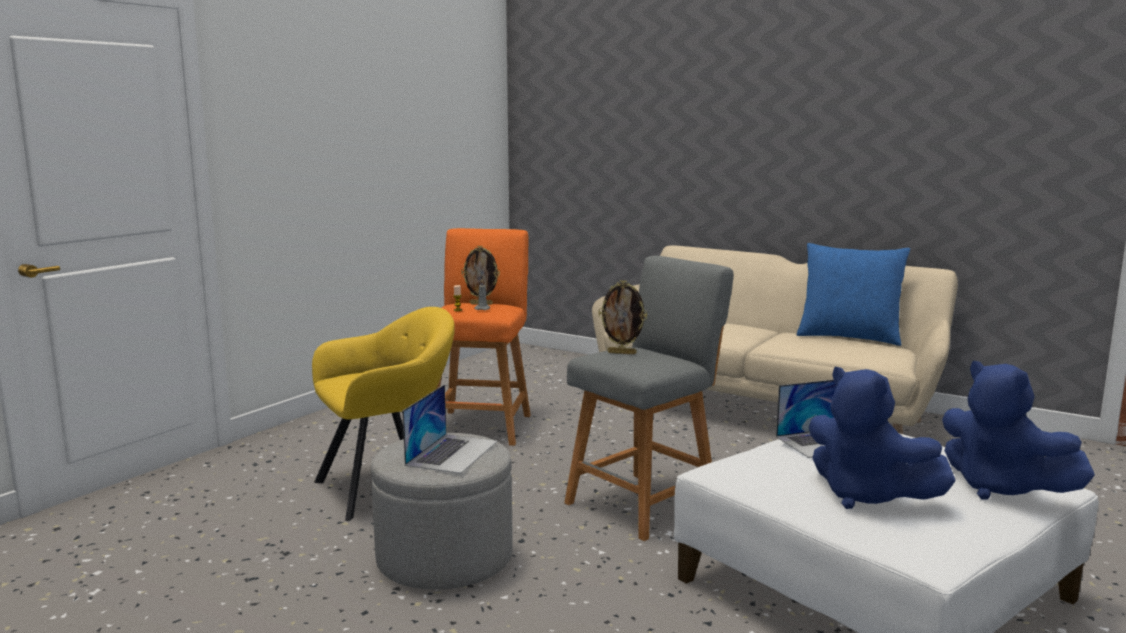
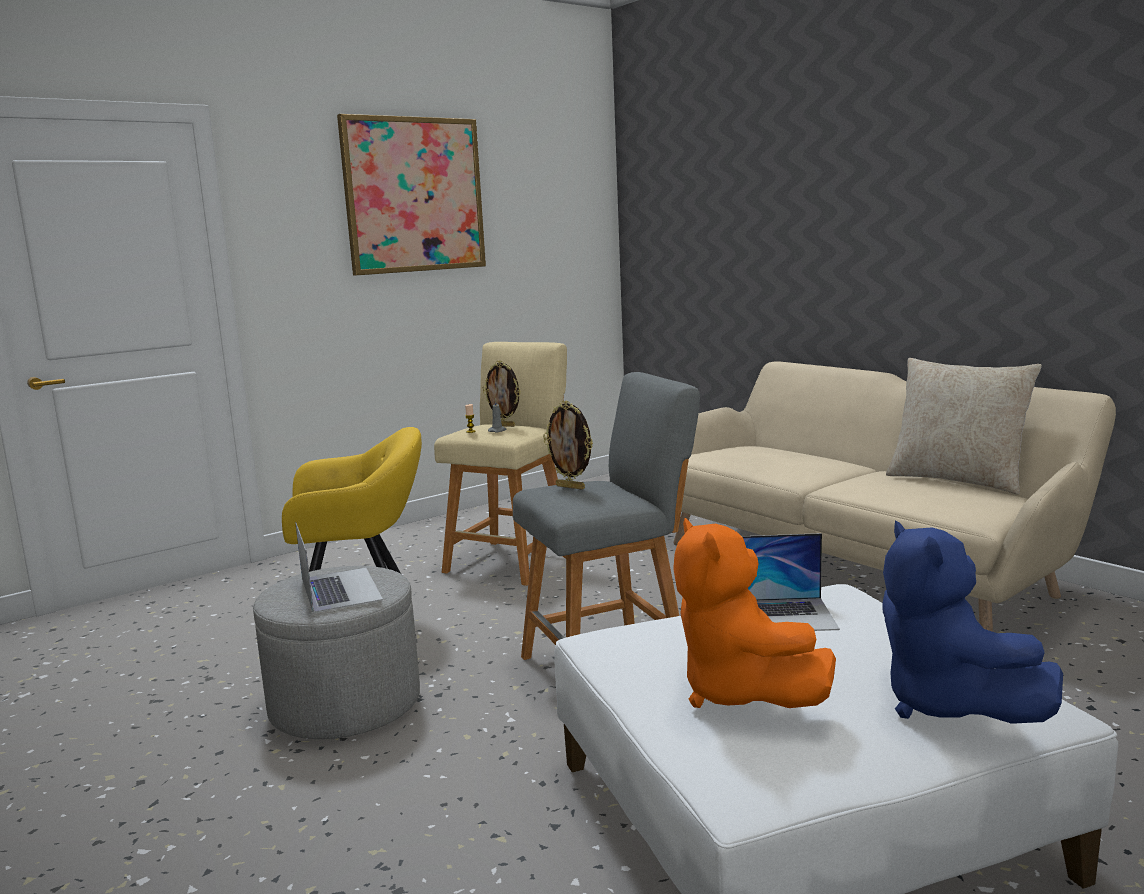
camera: 20 degrees right, 0 degrees up
laptop [403,384,498,474] -> laptop turned 60 degrees counterclockwise [295,522,383,613]
orange stool [436,228,531,446] -> beige stool [434,342,567,586]
blue pillow [797,243,910,346] -> beige pillow [886,358,1042,495]
blue plush toy [809,367,956,509] -> orange plush toy [673,518,836,708]
none -> picture [337,114,486,275]

